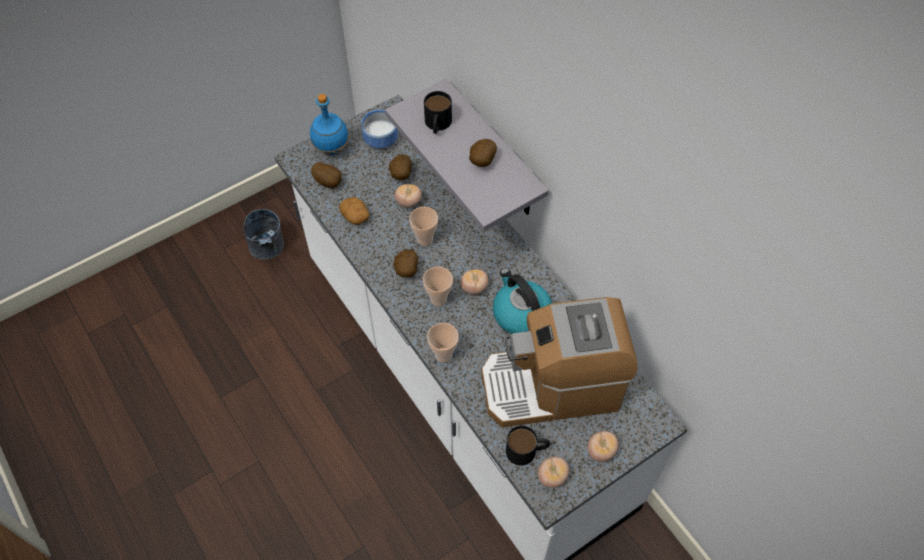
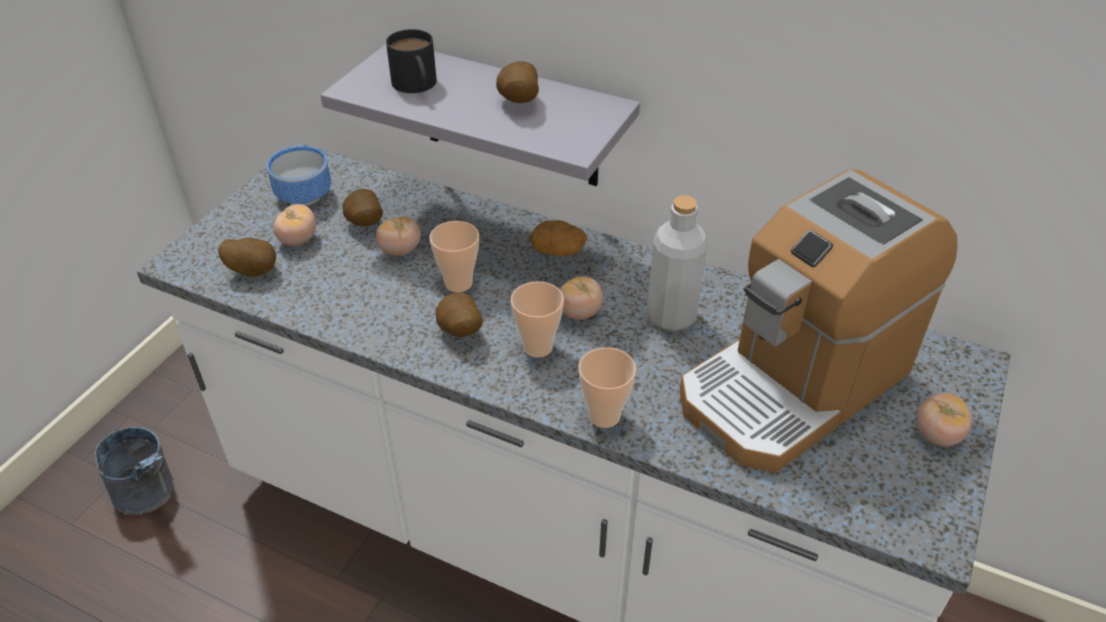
camera: 30 degrees left, 15 degrees down
blue bottle [310,94,349,155] -> none
potato [339,197,369,224] -> potato moved to [530,220,587,256]
kettle [493,268,552,334] -> grey bottle [647,195,708,331]
black mug [506,426,550,465] -> none
tomato [538,457,569,488] -> tomato moved to [273,204,316,246]

